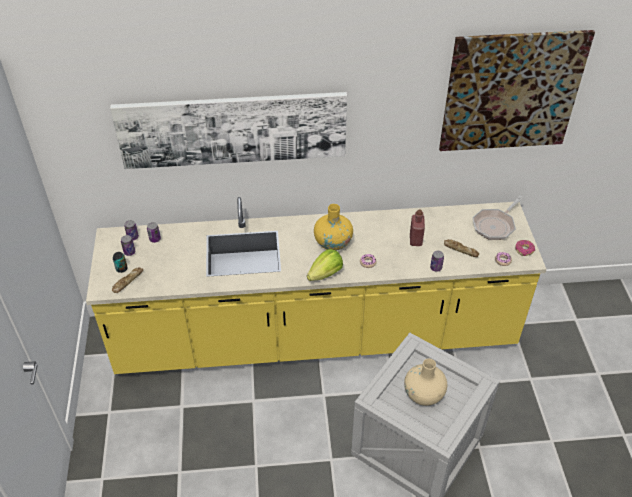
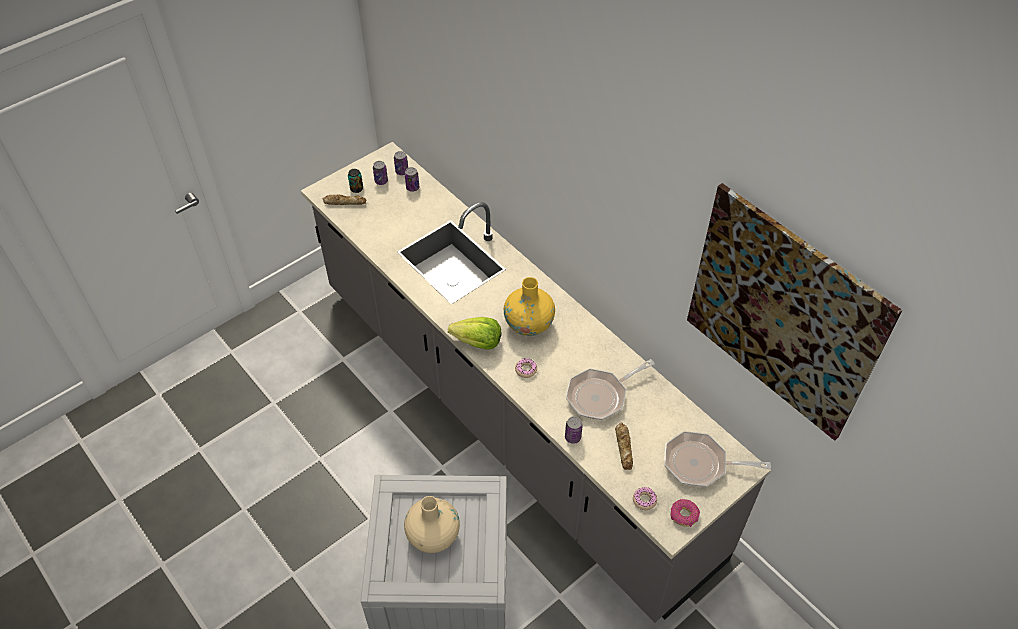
camera: 55 degrees right, 5 degrees up
yellow counter [86,197,547,374] -> grey counter [301,142,771,623]
picture [110,92,347,169] -> none
red bottle [410,209,425,246] -> frying pan [566,359,655,420]

